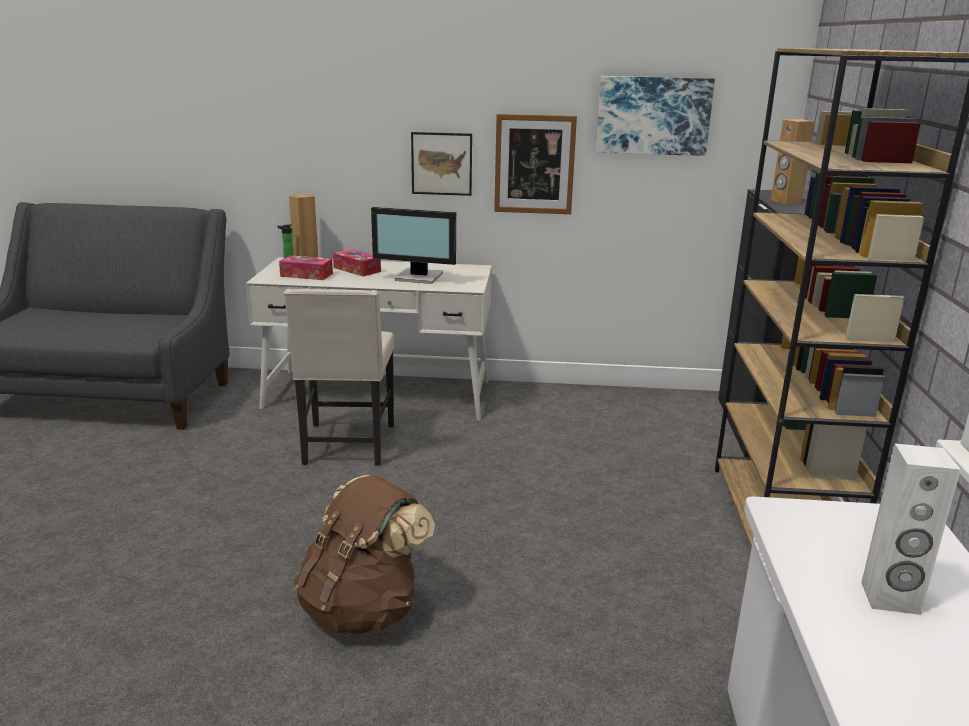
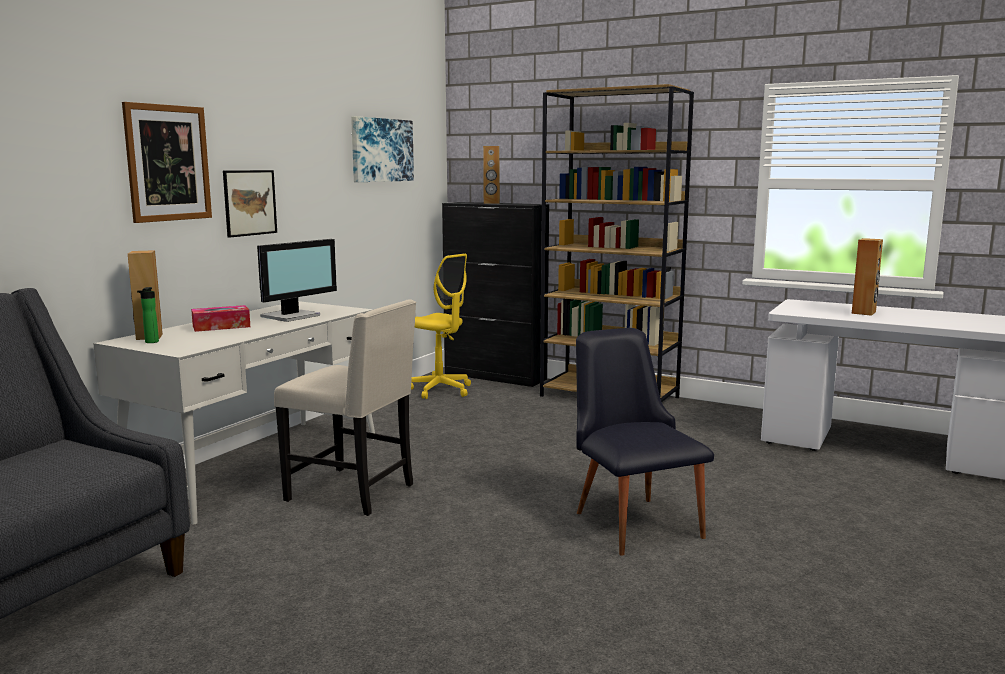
camera: 65 degrees left, 10 degrees down
tissue box [279,255,333,280] -> none
brown backpack [293,475,435,634] -> black chair [576,328,714,556]
picture [494,114,577,214] -> picture moved to [122,102,212,223]
white speaker [861,443,961,615] -> brown speaker [852,238,883,316]
none -> yellow office chair [411,253,471,399]

